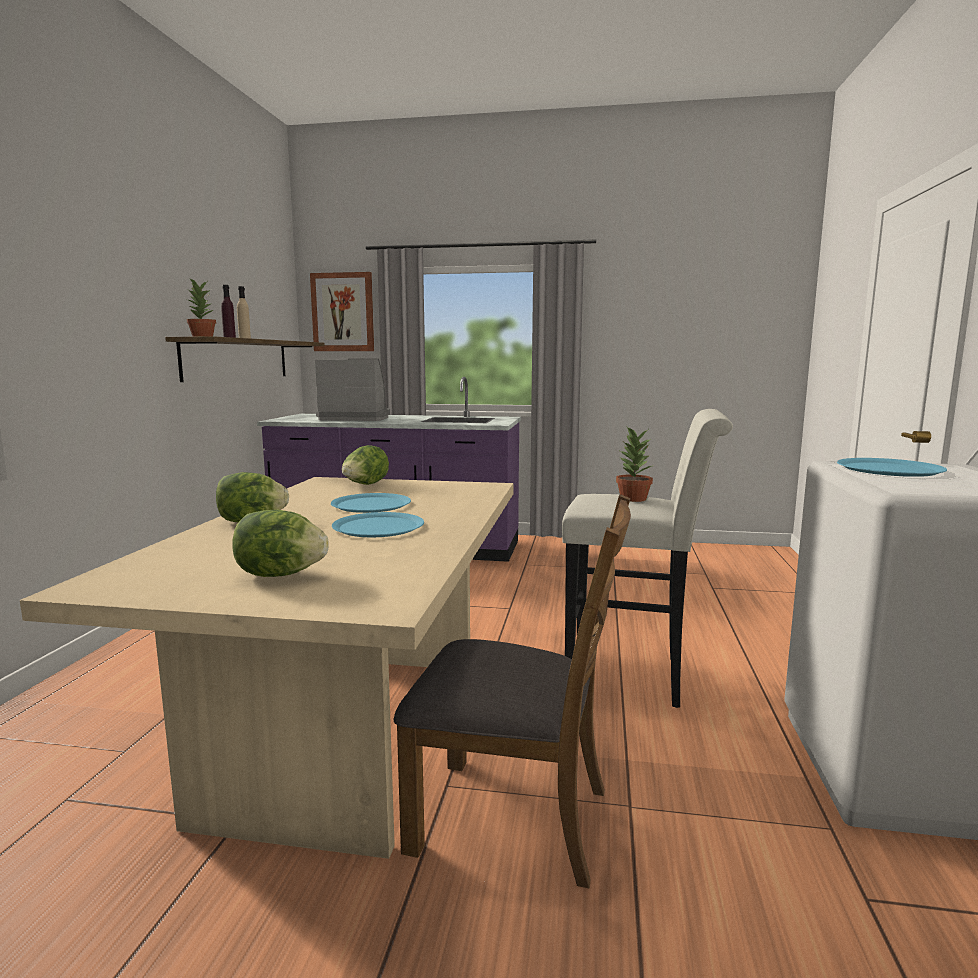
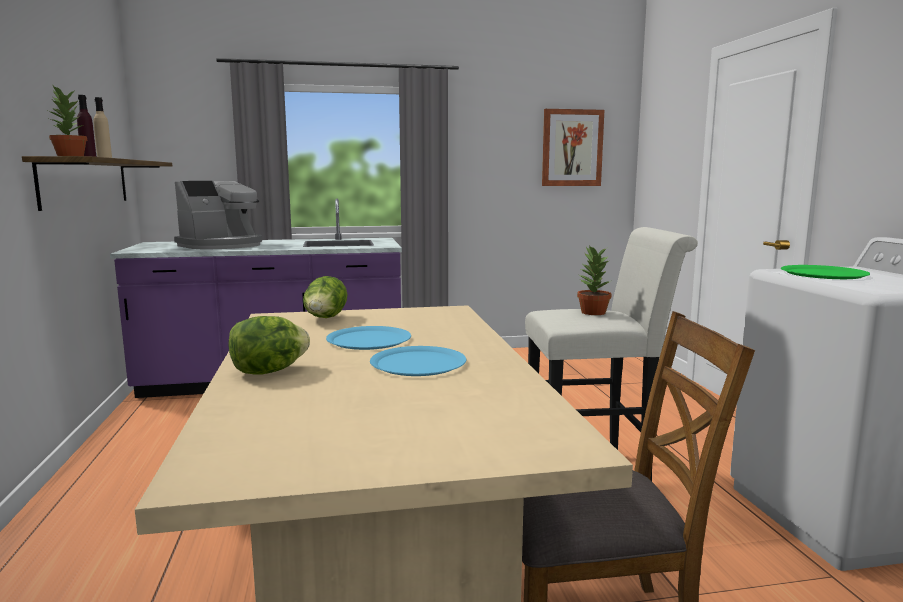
camera: 20 degrees left, 0 degrees up
lettuce [233,509,329,577] -> none
picture [310,272,374,351] -> picture moved to [542,109,604,186]
coffee machine [315,359,390,421] -> coffee machine turned 150 degrees clockwise [174,181,262,249]
blue plate [837,458,947,477] -> green plate [781,265,870,279]

